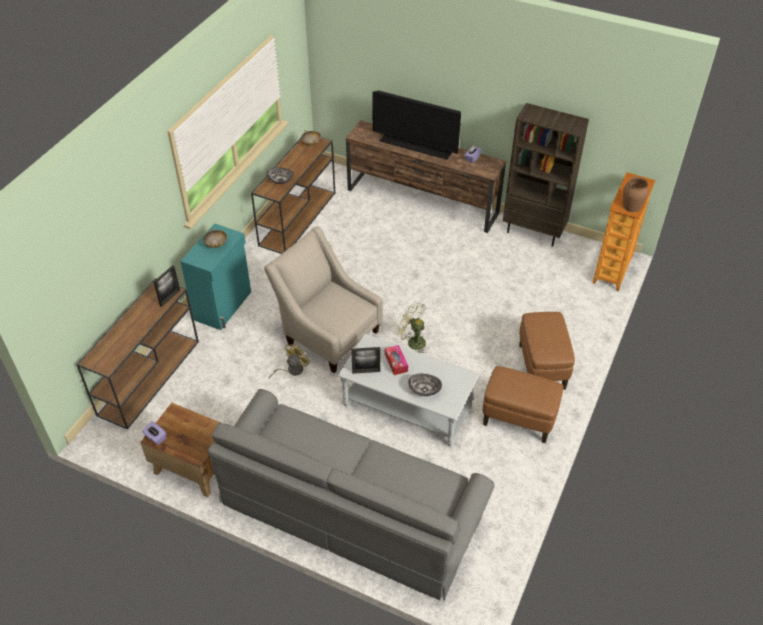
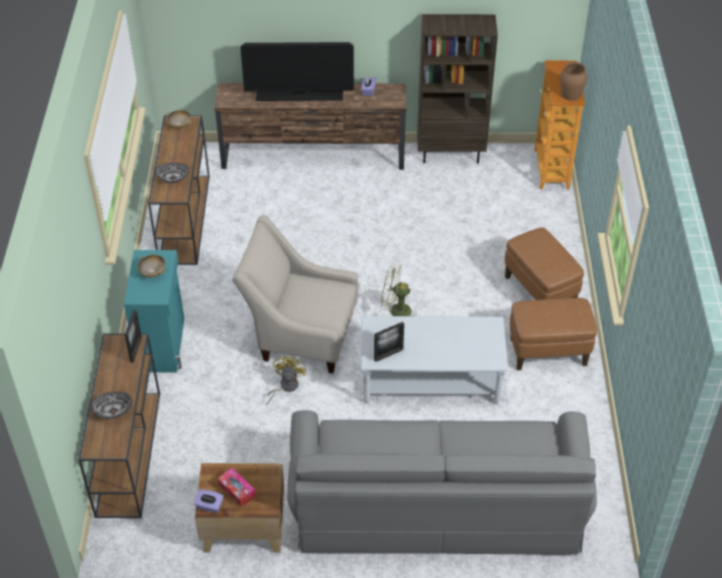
camera: 25 degrees left, 0 degrees up
tissue box [385,345,408,375] -> tissue box moved to [217,468,256,507]
bowl [408,374,442,396] -> bowl moved to [91,392,132,419]

